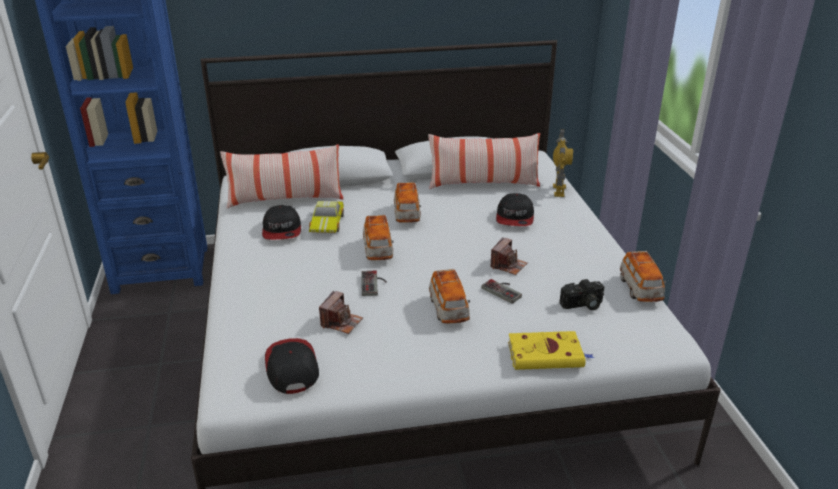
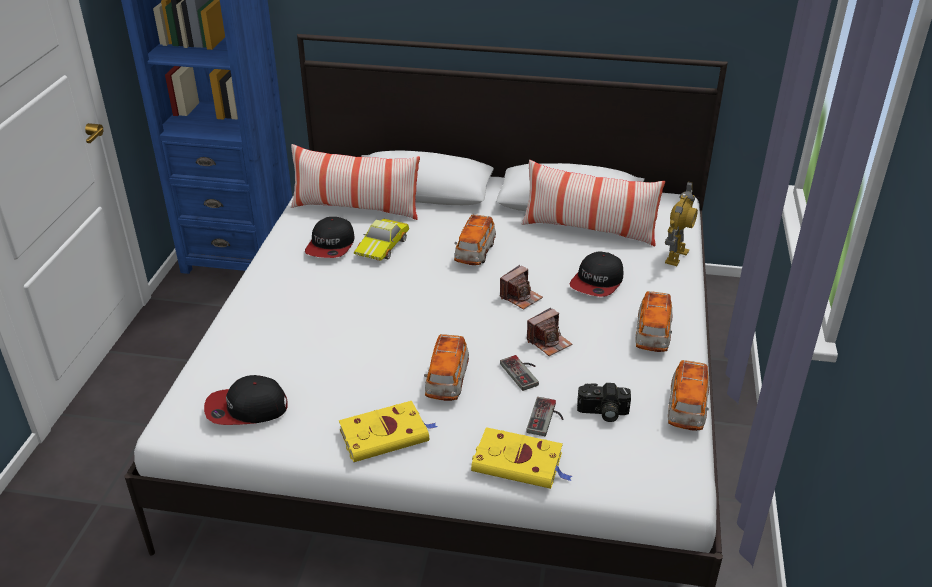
camera: 20 degrees right, 5 degrees up
cap [265,338,319,394] -> cap turned 105 degrees counterclockwise [204,375,288,425]
camera [319,291,363,334] -> camera moved to [500,265,543,310]
game controller [361,271,387,296] -> game controller moved to [526,397,564,436]
toy car [363,215,394,260] -> toy car moved to [635,291,673,352]
none -> yellow book [339,401,438,462]

